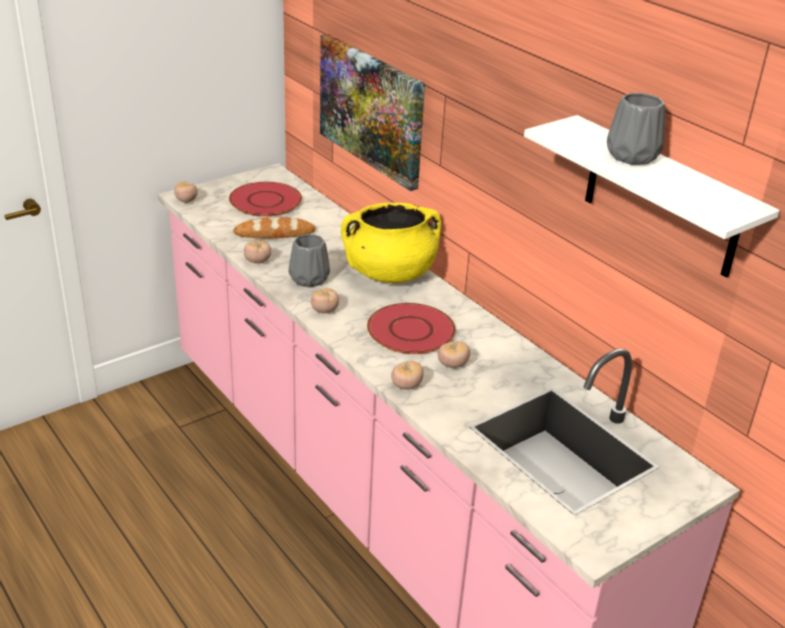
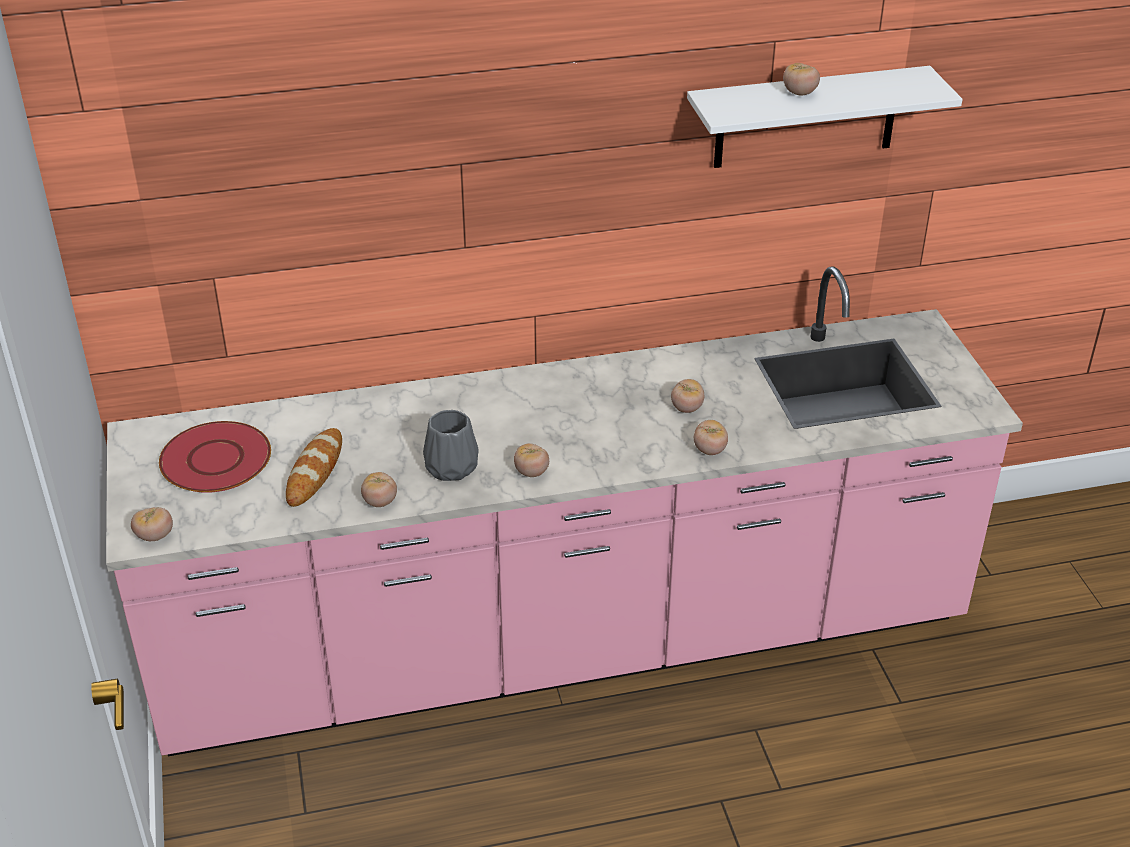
camera: 65 degrees left, 5 degrees up
picture [320,34,425,191] -> none
yellow cooking pot [341,203,441,283] -> none
red plate [367,303,456,354] -> none
grey vase [607,93,665,165] -> tomato [783,63,820,95]

